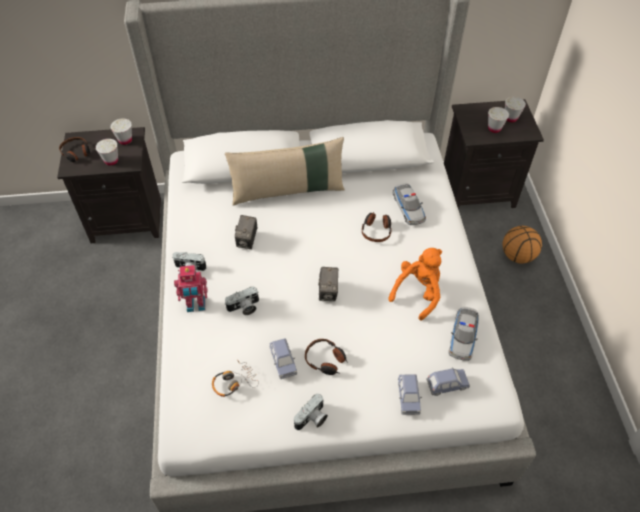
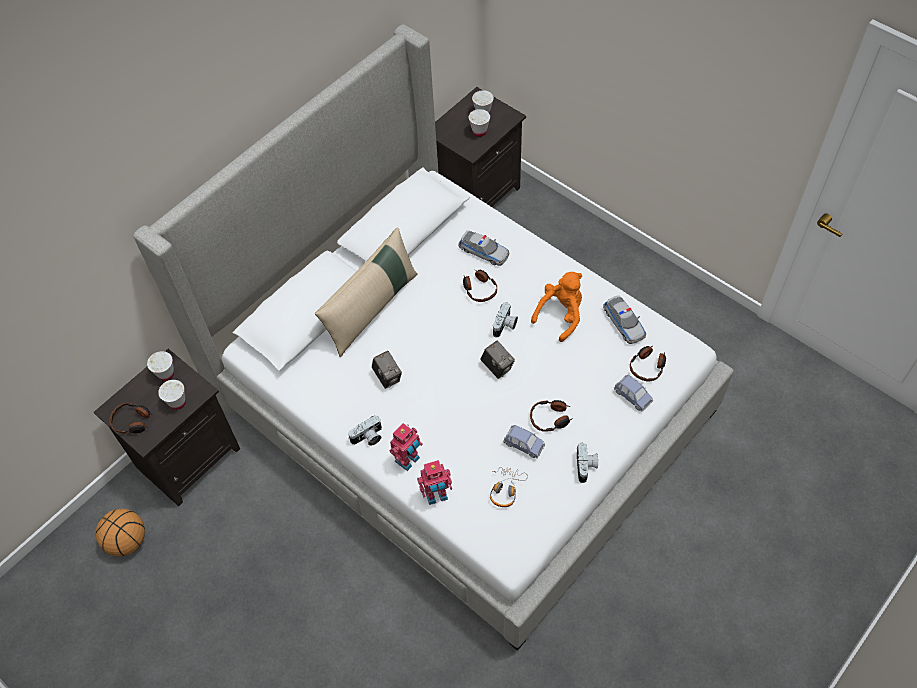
camera: 40 degrees left, 5 degrees up
camera [224,286,259,315] -> camera moved to [493,302,518,338]
orange plush toy [388,248,442,321] -> orange plush toy turned 45 degrees clockwise [531,272,582,342]
blue toy car [426,368,470,396] -> headphones [630,346,666,381]
basketball [503,226,542,264] -> basketball moved to [96,509,145,556]
none -> toy robot [417,460,452,505]

